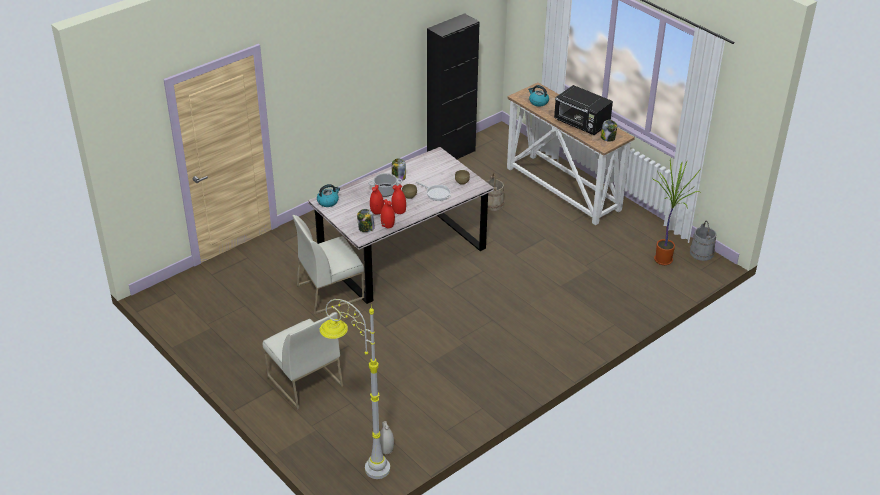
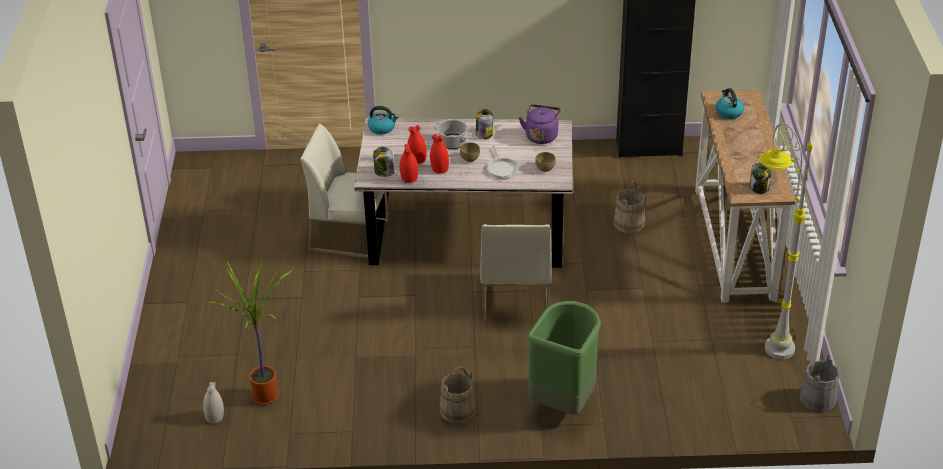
camera: 40 degrees right, 0 degrees up
white chair [263,312,343,410] -> white chair moved to [481,224,552,321]
grey floor lamp [320,299,390,479] -> grey floor lamp moved to [759,123,813,359]
black microwave [554,85,613,135] -> none
potted plant [652,159,702,265] -> potted plant moved to [209,256,294,405]
none -> beige bucket [440,366,476,424]
none -> purple kettle [519,104,561,144]
none -> green trash can [527,301,601,415]

